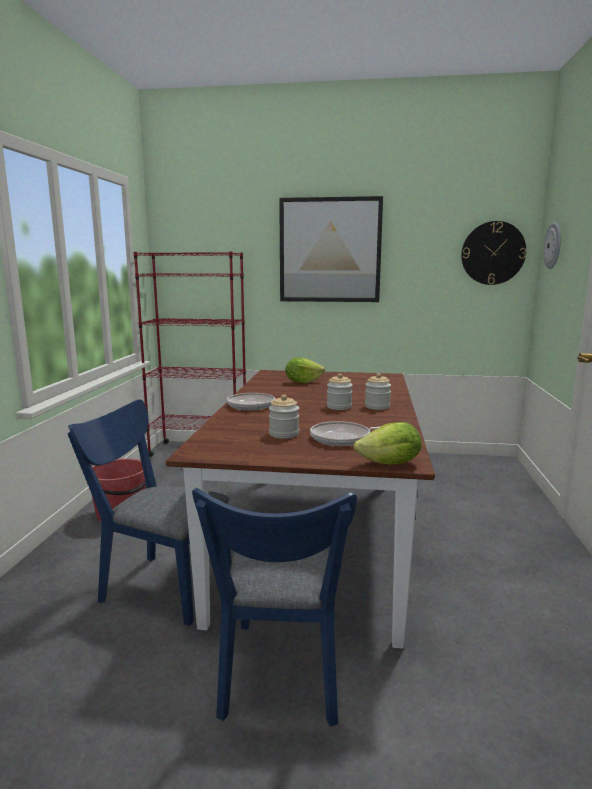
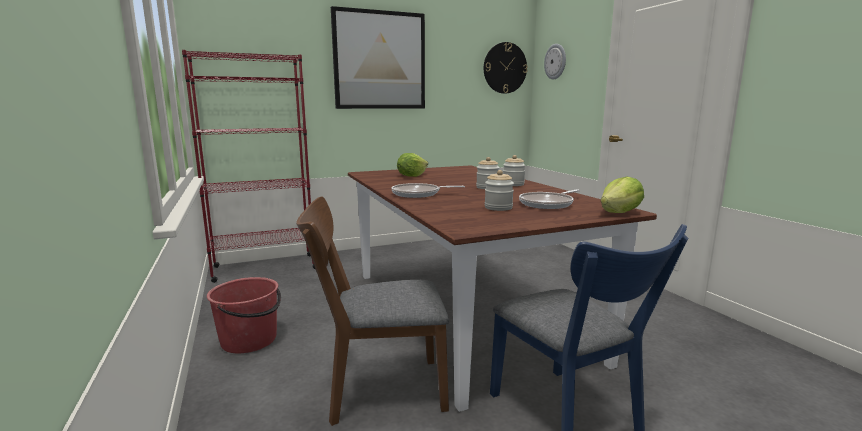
camera: 30 degrees left, 0 degrees up
blue chair [68,399,232,626] -> brown chair [296,197,449,426]

